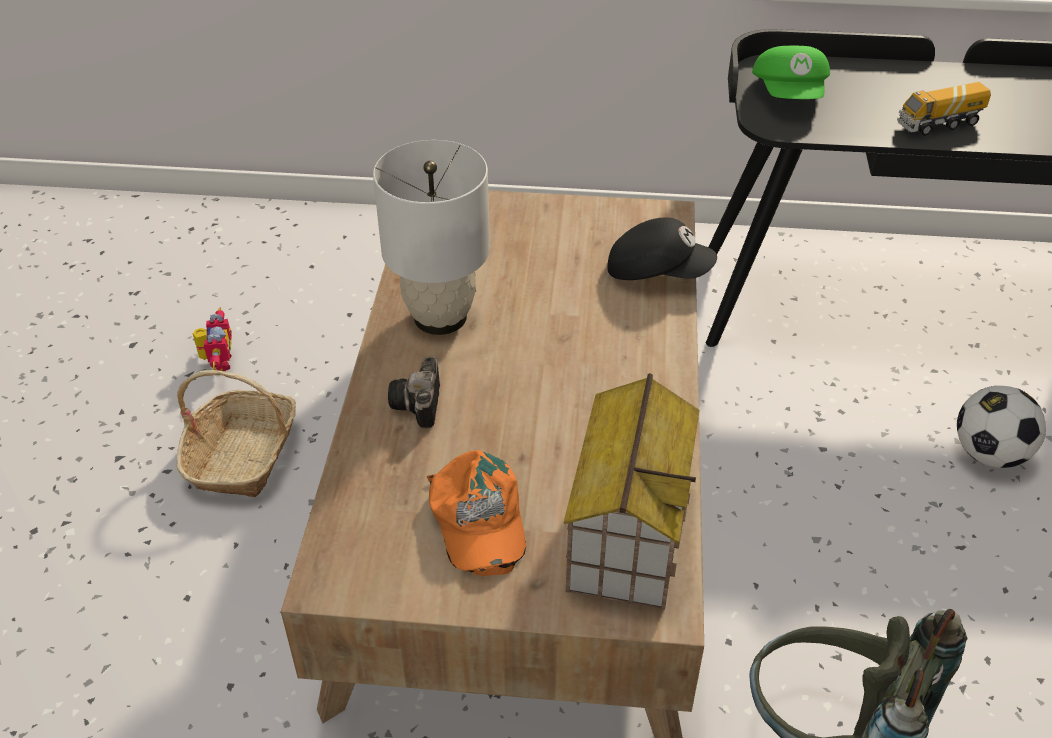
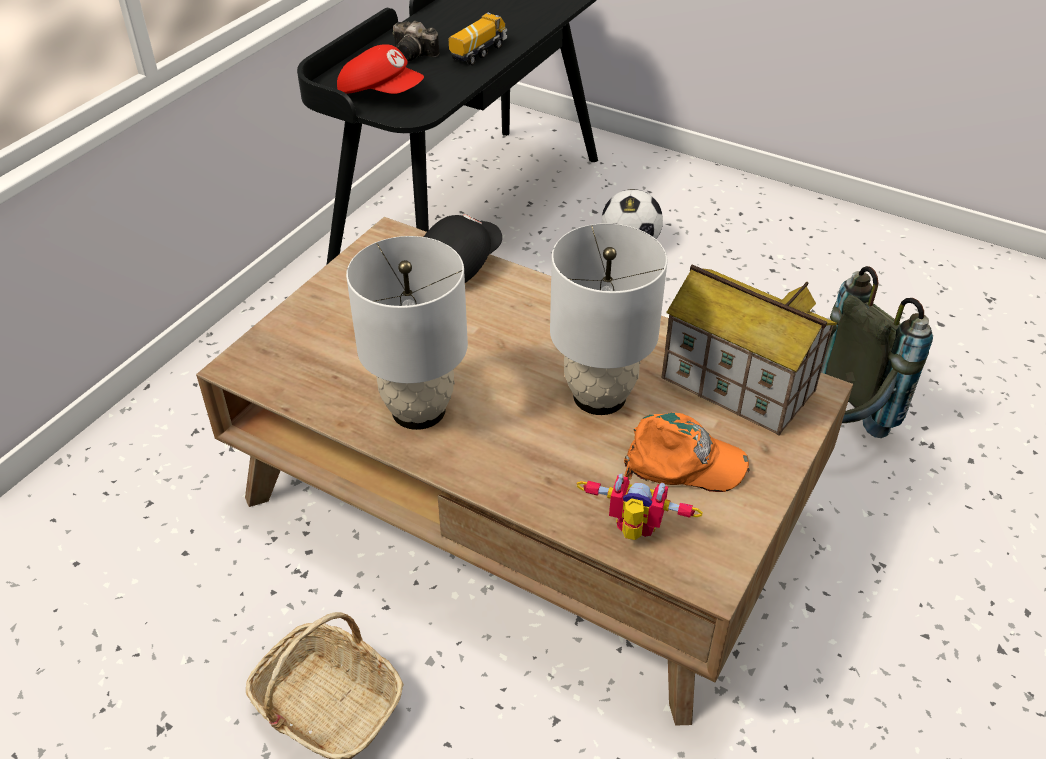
camera: 65 degrees left, 0 degrees up
toy robot [193,308,232,371] -> toy robot moved to [577,473,703,540]
camera [388,357,440,428] -> camera moved to [392,21,440,61]
green cap [752,46,830,99] -> red cap [337,44,424,94]
toy truck [897,82,991,136] -> toy truck turned 150 degrees counterclockwise [449,13,507,65]
none -> white table lamp [550,223,667,415]

